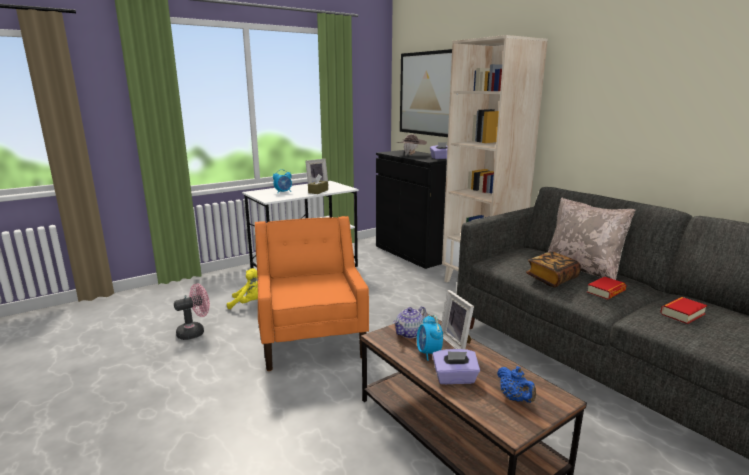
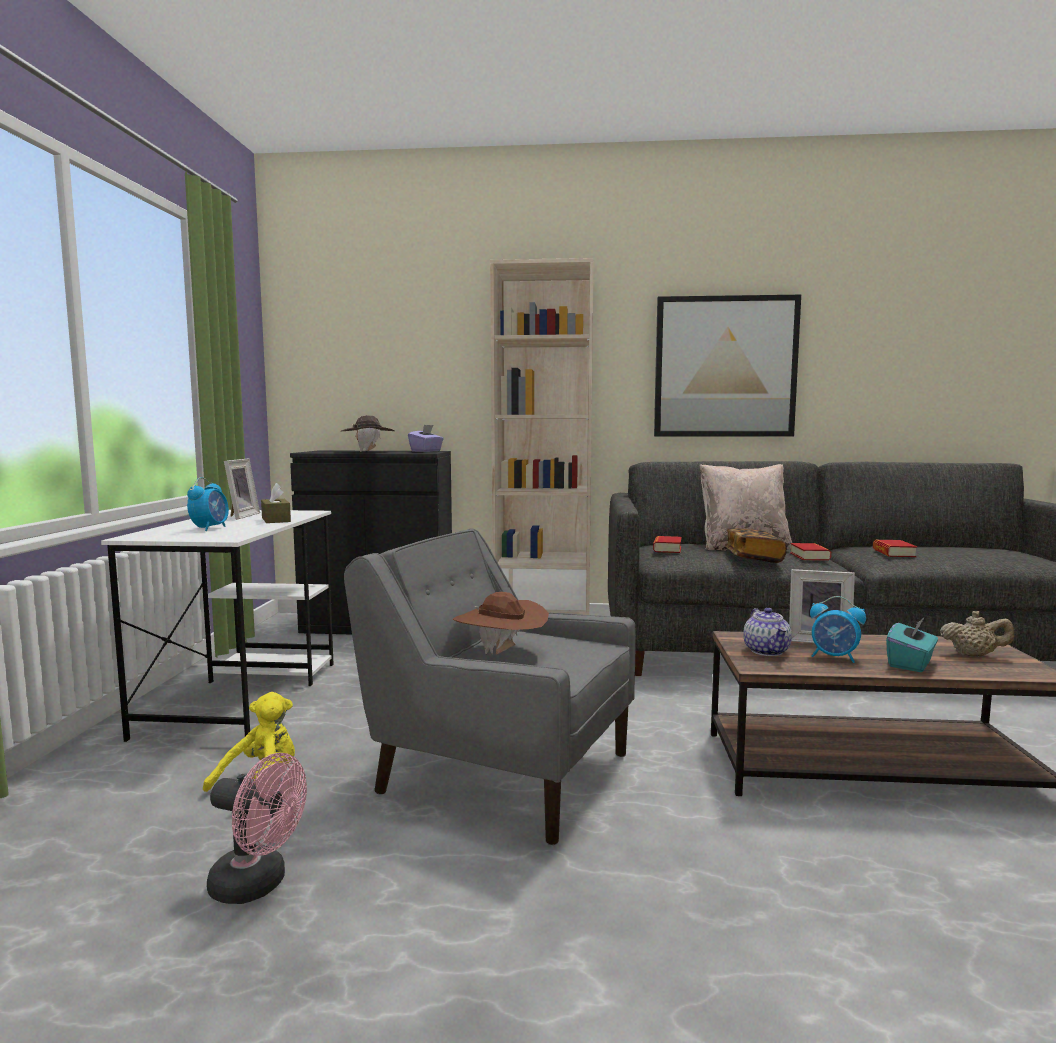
camera: 50 degrees left, 10 degrees down
pink fan [174,283,210,340] -> pink fan turned 105 degrees clockwise [207,753,307,904]
orange armchair [255,216,369,371] -> grey armchair [344,528,636,845]
picture [400,49,452,137] -> picture moved to [654,295,801,437]
purple tissue box [432,349,480,384] -> turquoise tissue box [886,617,938,672]
blue teapot [497,366,536,403] -> beige teapot [940,611,1014,657]
none -> brown hat [453,592,549,654]
none -> book [653,536,682,553]

